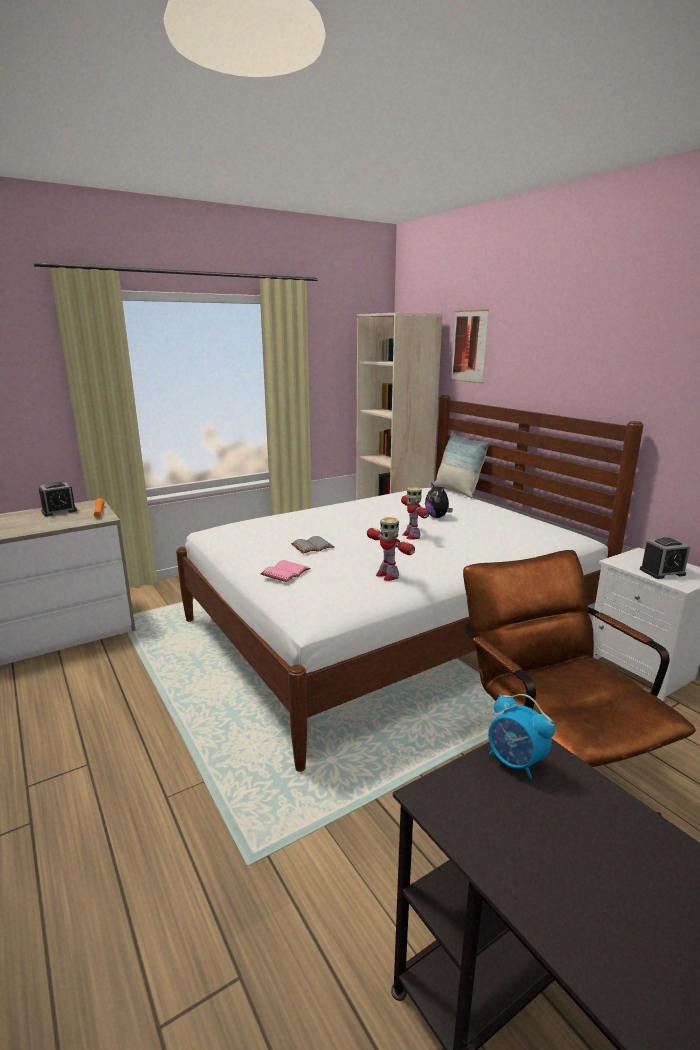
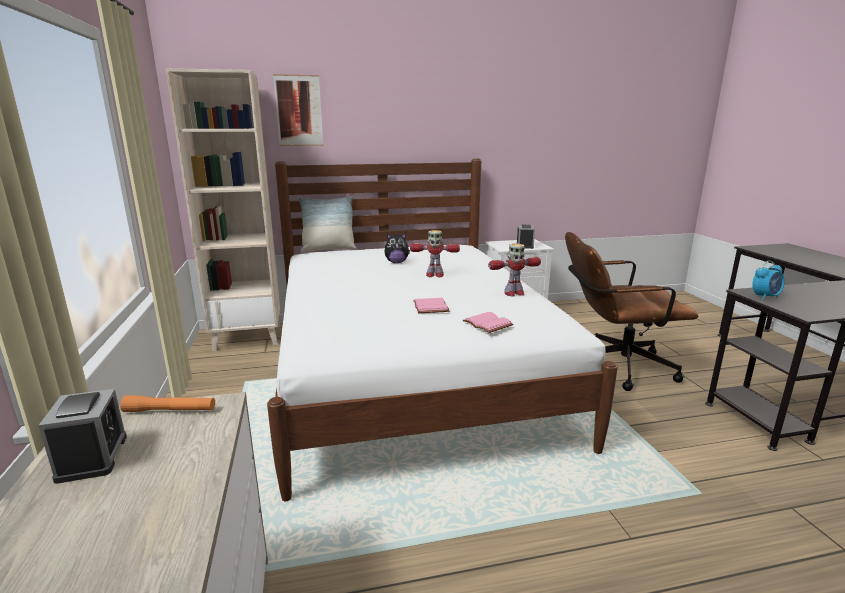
camera: 70 degrees left, 0 degrees up
grey book [291,536,334,554] -> pink book [413,298,449,313]

